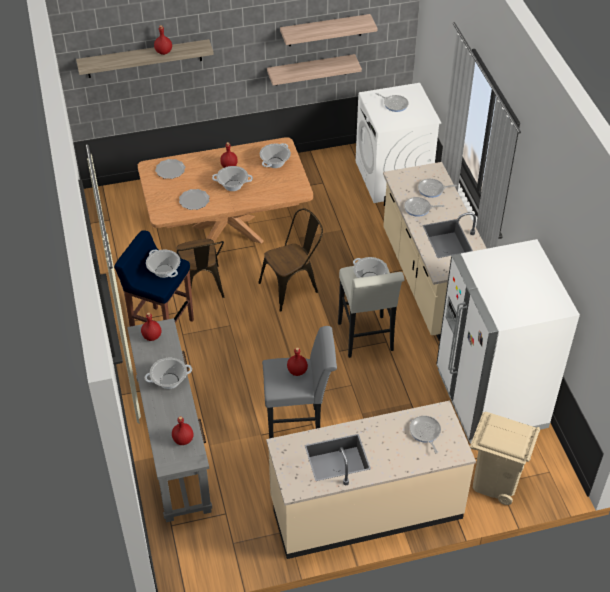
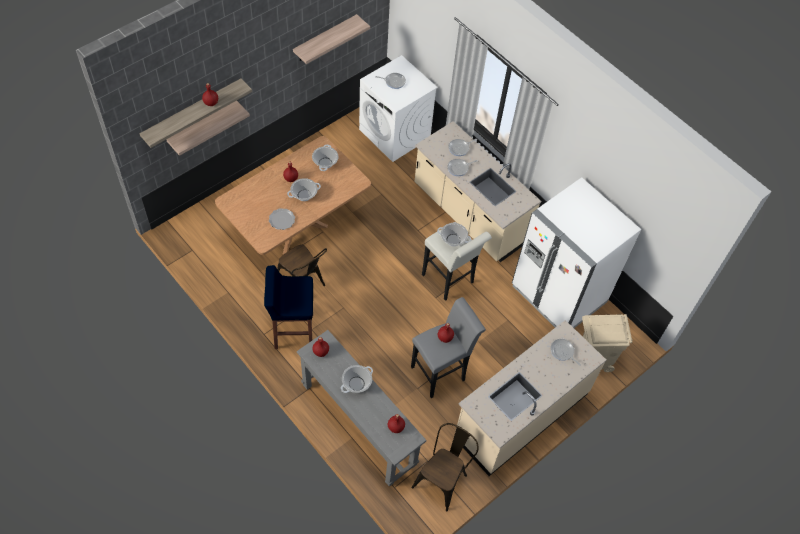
camera: 30 degrees left, 10 degrees up
cooking pot [146,250,180,278] -> none
plate [155,159,185,179] -> none
brown chair [259,208,323,312] -> brown chair moved to [412,423,479,511]
shelf [267,54,362,86] -> shelf moved to [166,101,250,156]

